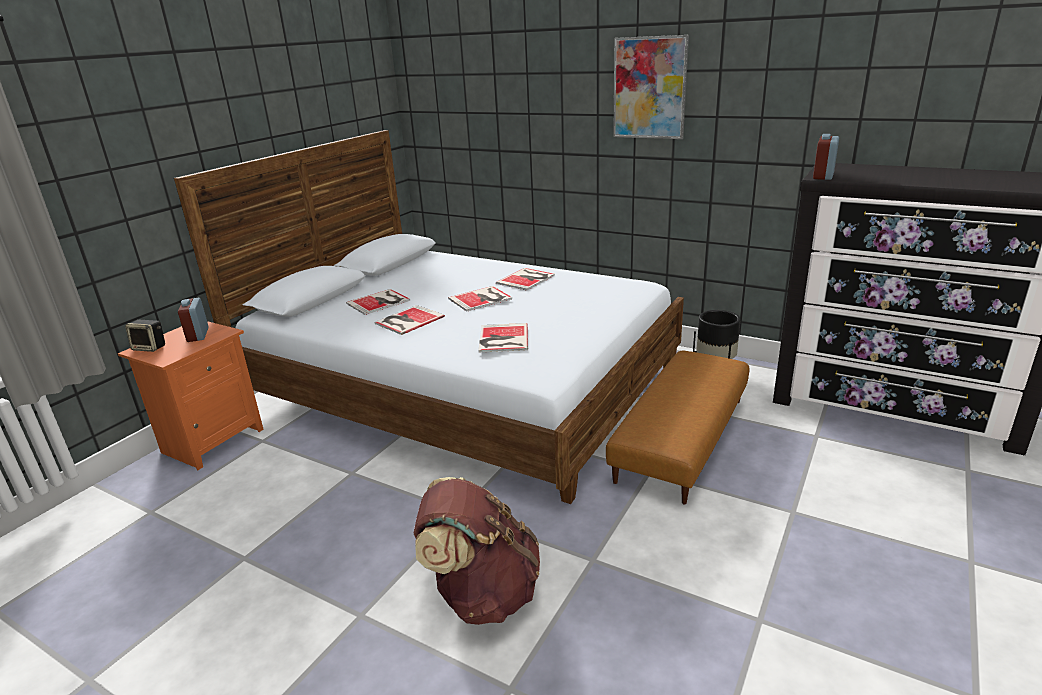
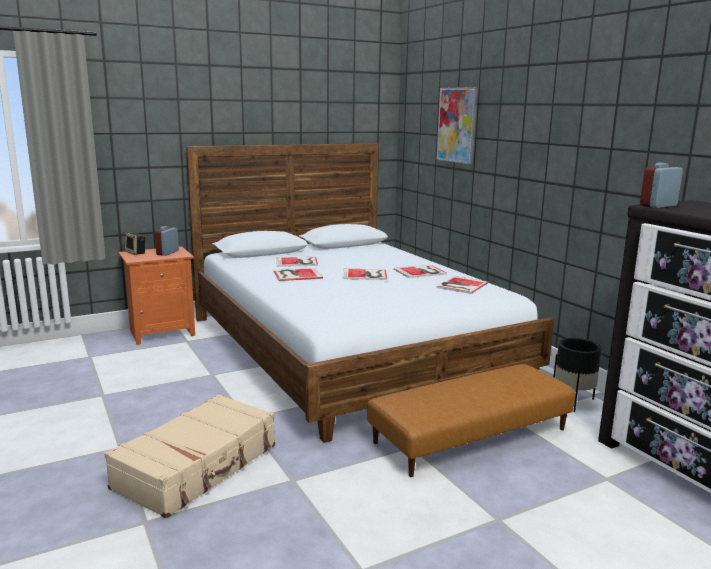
camera: 30 degrees right, 10 degrees down
brown backpack [413,477,540,625] -> beige suitcase [104,394,275,518]
book [478,323,528,352] -> book moved to [436,276,488,294]
picture [613,35,689,139] -> picture moved to [436,87,478,164]

